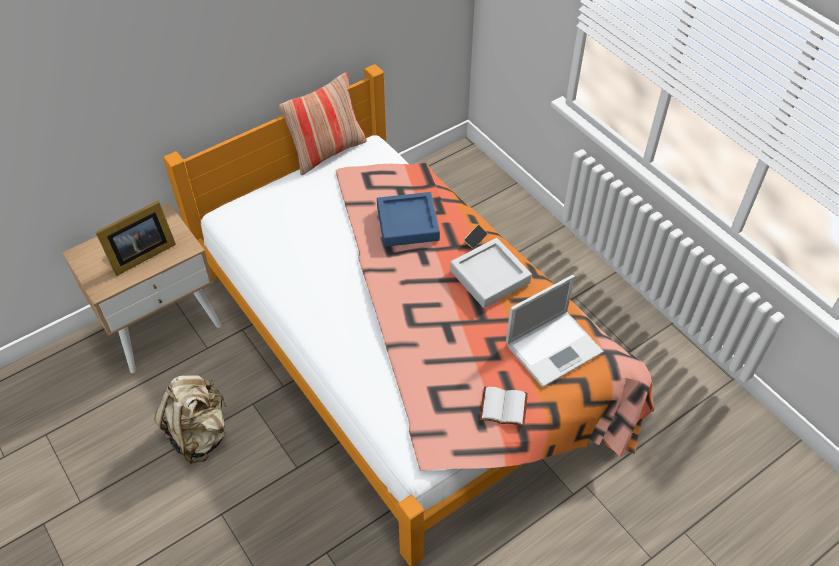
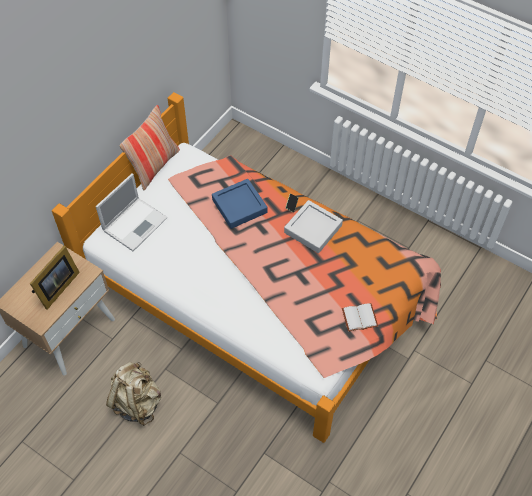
camera: 20 degrees left, 5 degrees up
laptop [506,275,604,387] -> laptop moved to [96,173,168,251]

